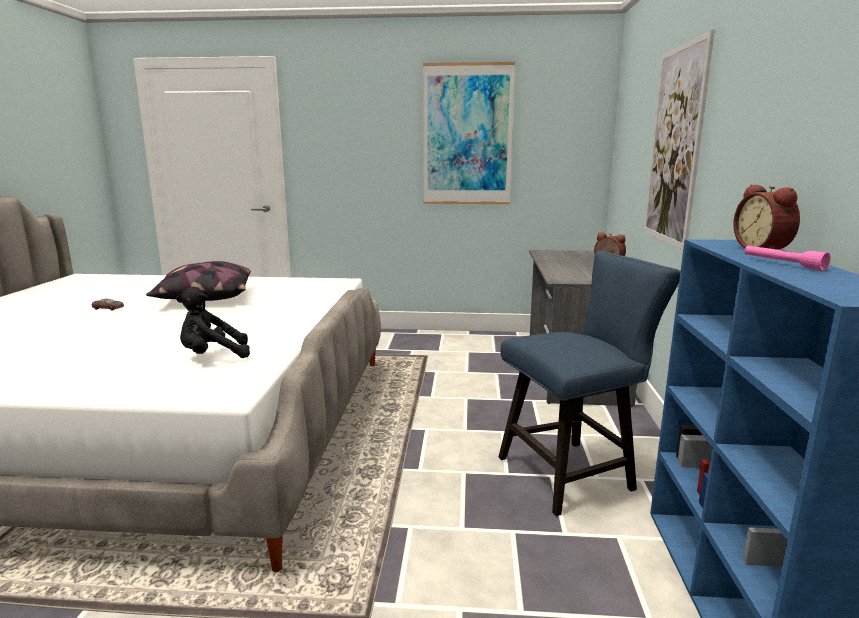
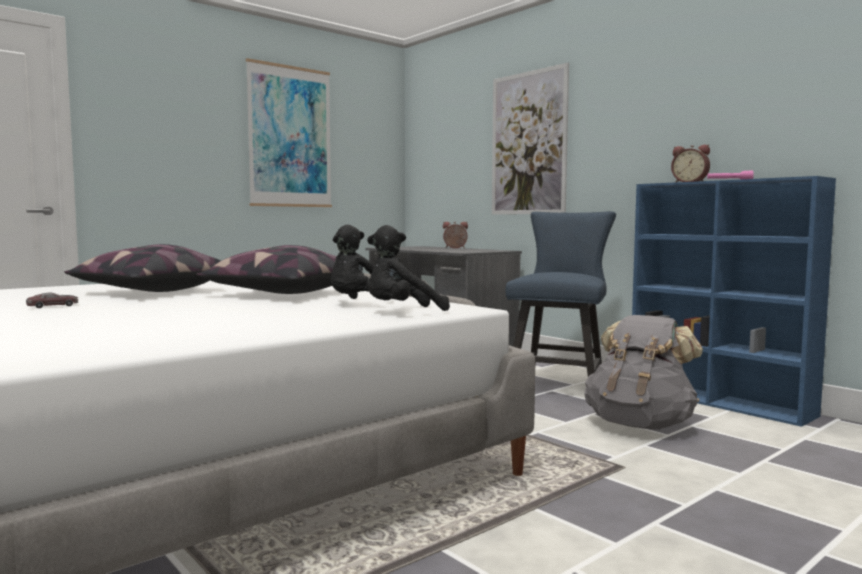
camera: 45 degrees left, 10 degrees down
none -> pillow [196,245,337,294]
none -> black plush toy [367,225,450,311]
none -> grey backpack [584,315,703,430]

